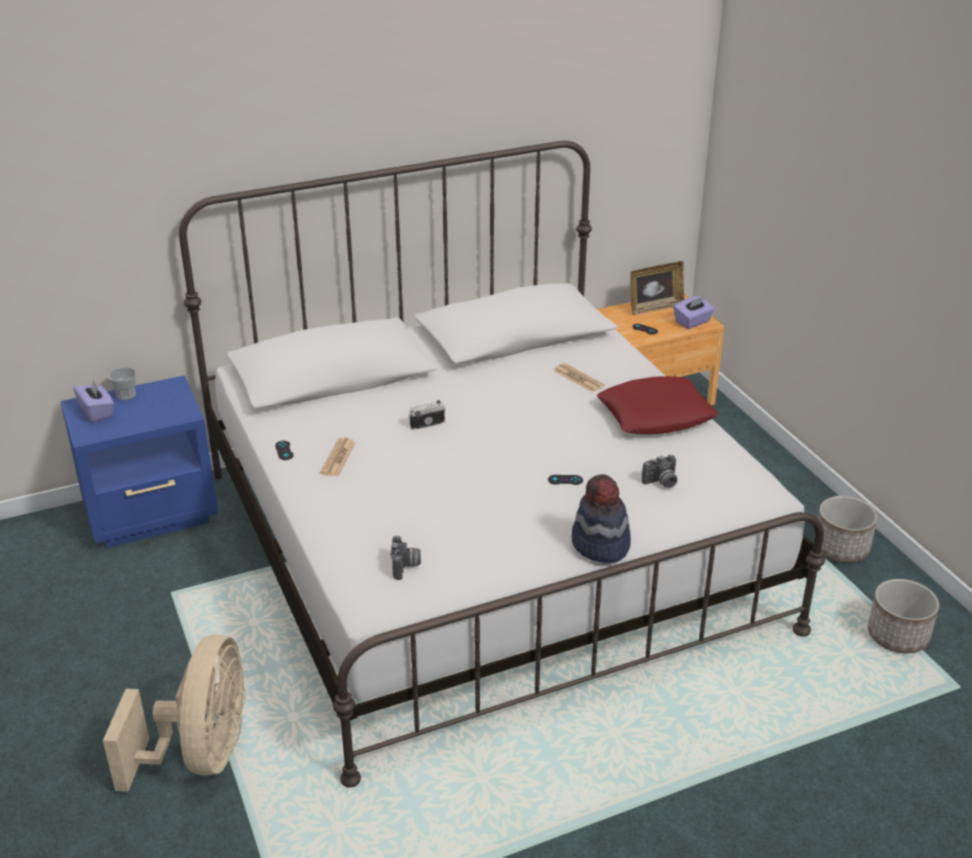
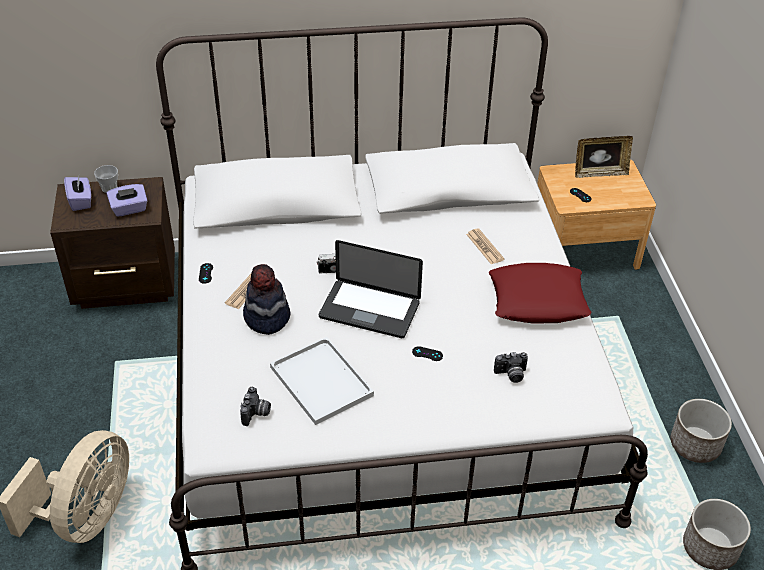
camera: 15 degrees right, 10 degrees up
blue nightstand [60,375,218,548] -> brown nightstand [50,177,175,309]
hat [572,474,631,563] -> hat moved to [243,264,291,335]
purple tissue box [674,296,715,329] -> purple tissue box moved to [107,184,148,217]
none -> white tray [270,337,374,425]
none -> laptop [319,240,423,338]

